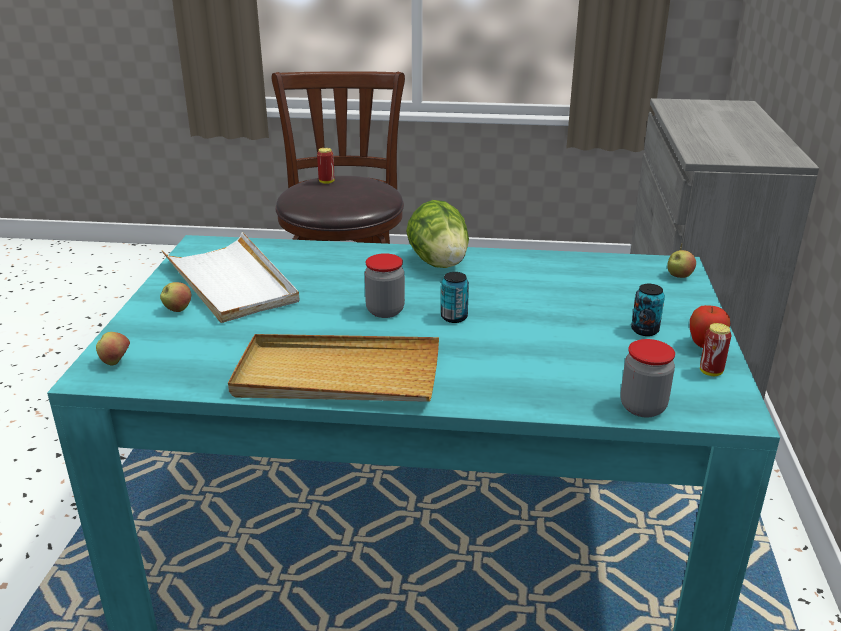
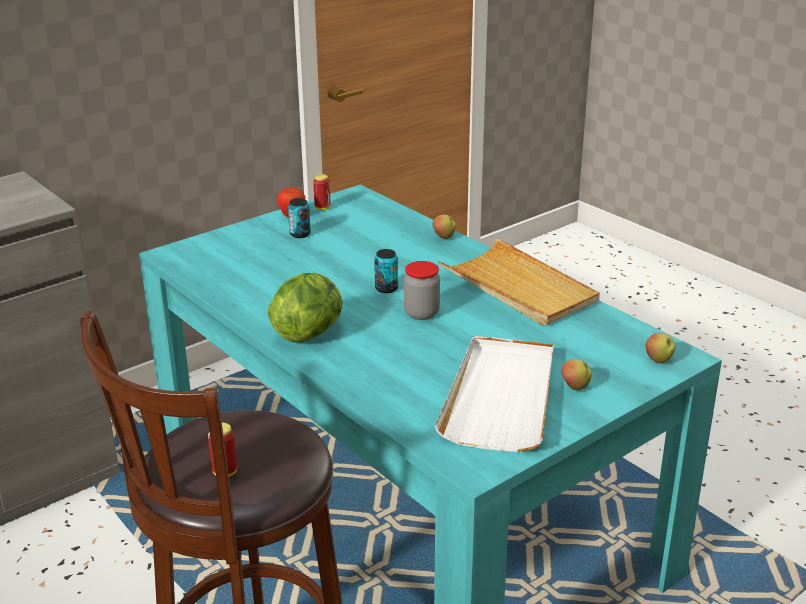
camera: 135 degrees left, 0 degrees up
jar [621,339,675,417] -> none
apple [667,250,696,278] -> apple moved to [432,215,456,239]

